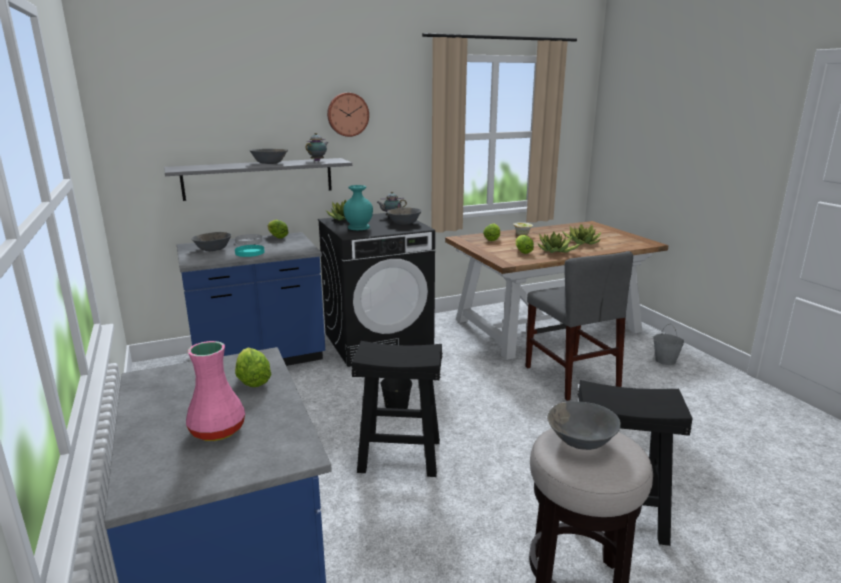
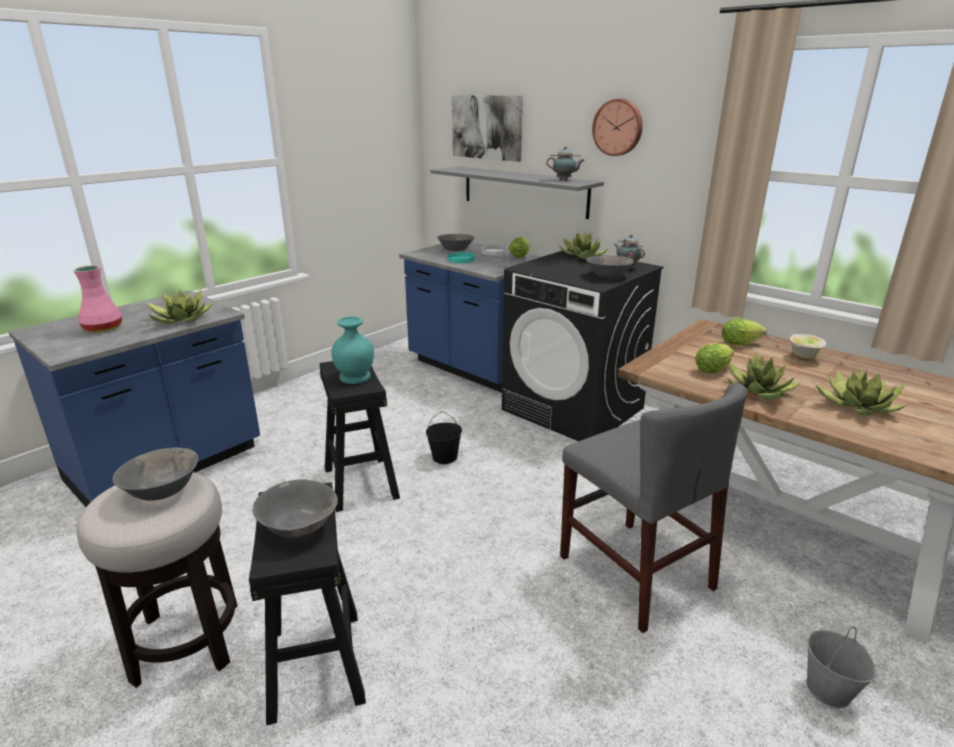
camera: 65 degrees right, 5 degrees up
lettuce [235,348,272,387] -> potted plant [147,289,213,324]
grey bowl [249,149,288,164] -> grey bowl moved to [253,480,338,538]
turquoise vase [343,185,373,230] -> turquoise vase moved to [331,316,374,384]
grey chair [525,251,633,401] -> grey chair turned 75 degrees counterclockwise [560,383,747,633]
none -> picture [452,95,523,162]

